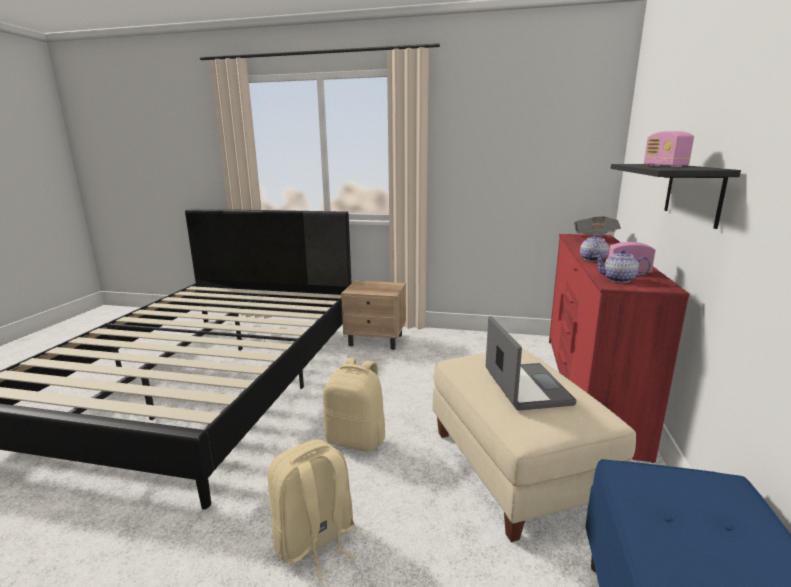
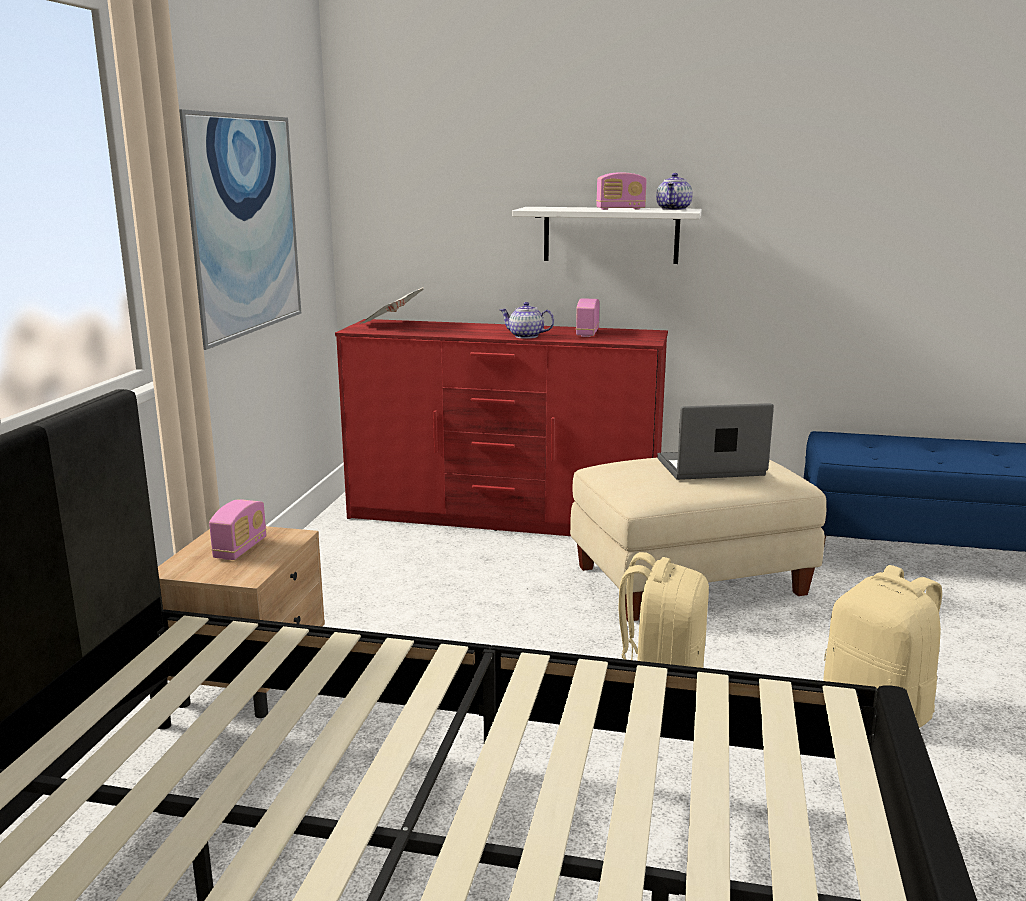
camera: 90 degrees left, 0 degrees up
teapot [594,250,651,283] -> teapot moved to [656,173,693,210]
black shelf [611,164,741,229] -> white shelf [512,207,702,264]
none -> picture [179,109,301,350]
none -> radio [209,499,266,560]

